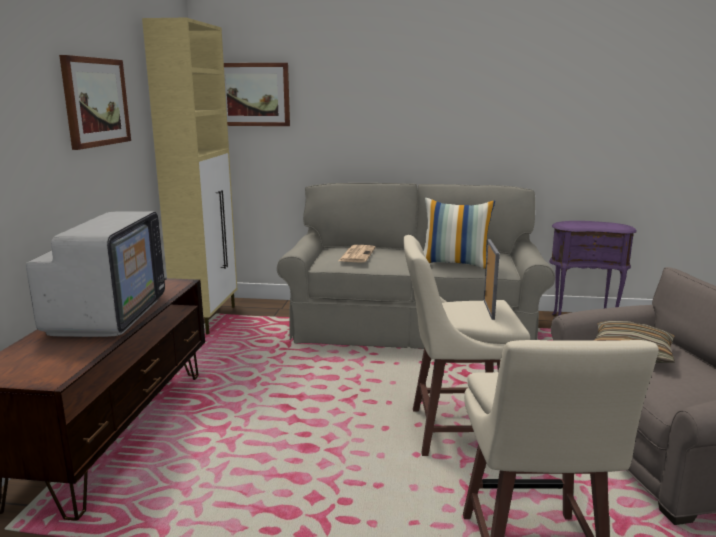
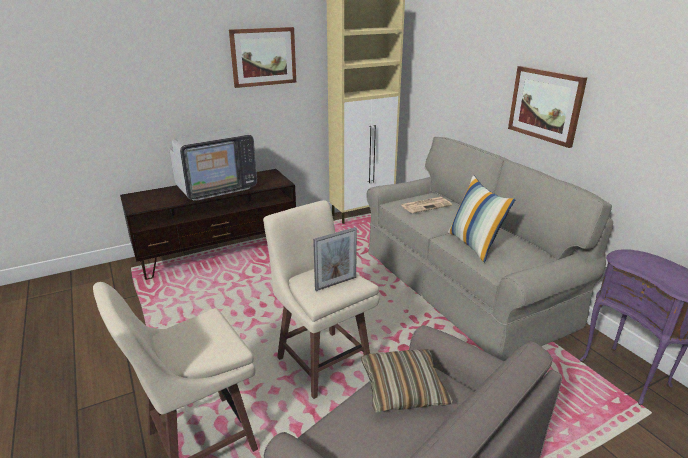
camera: 55 degrees right, 10 degrees up
picture [224,63,290,126] -> picture moved to [508,66,587,148]

